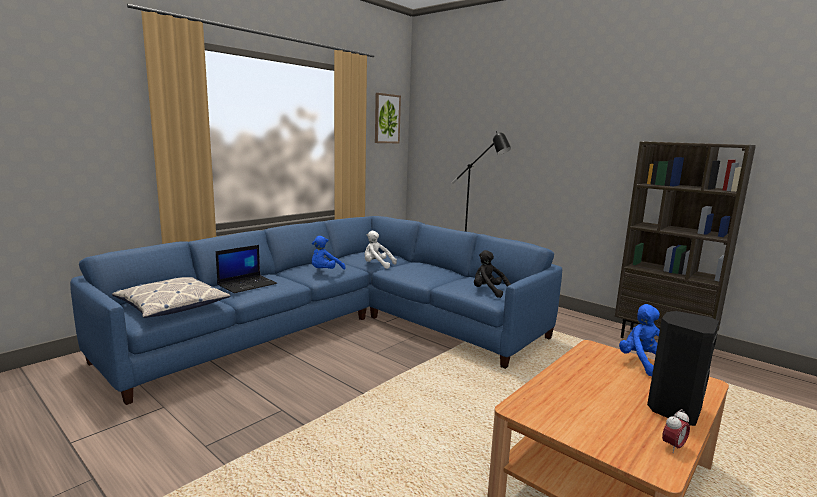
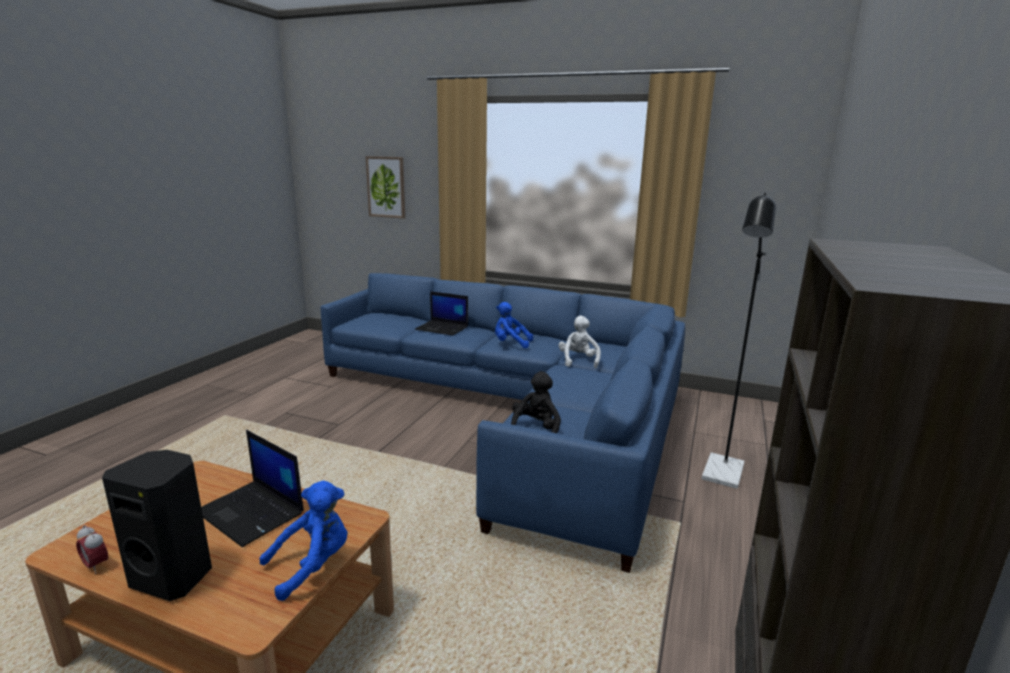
camera: 70 degrees right, 5 degrees up
pillow [112,277,231,318] -> none
picture [375,93,401,143] -> picture moved to [366,156,405,218]
none -> laptop [201,430,304,547]

